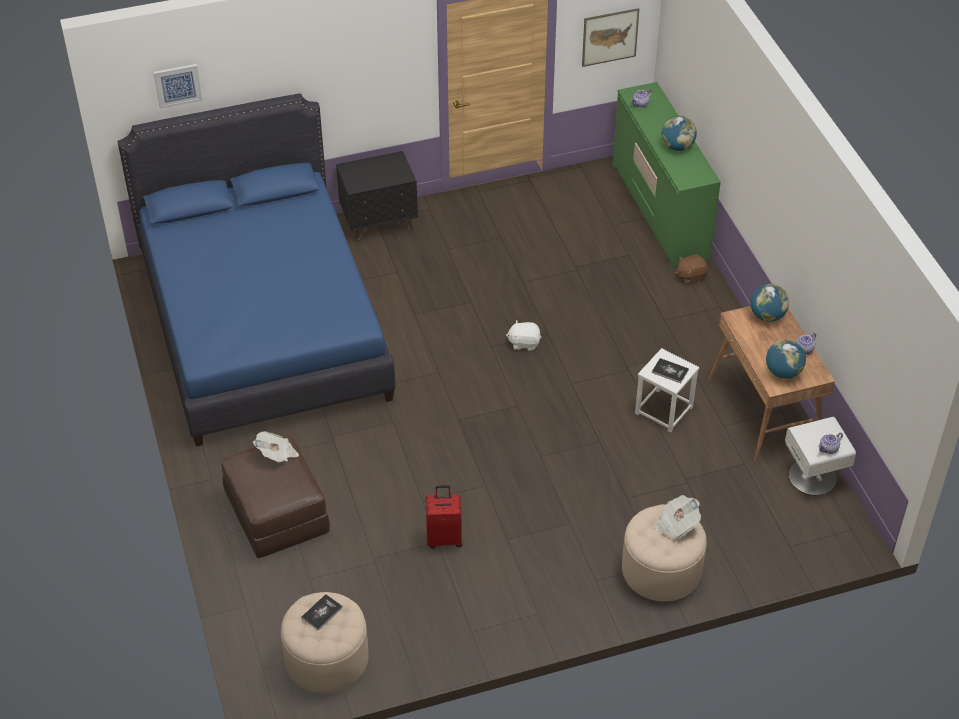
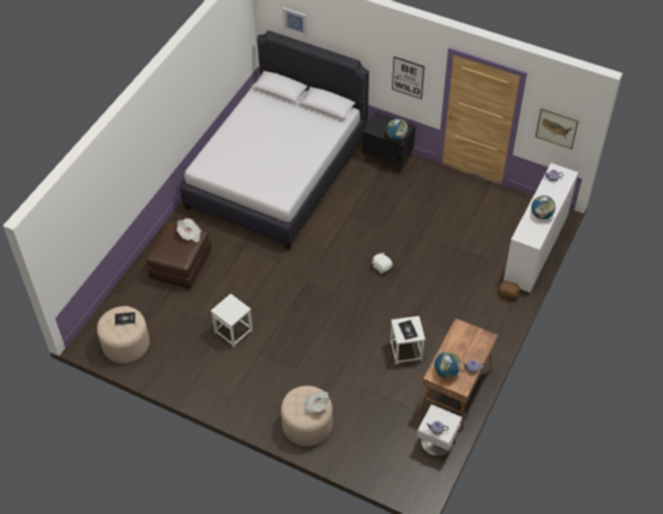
camera: 45 degrees right, 5 degrees up
blue bed [118,93,395,447] -> white bed [180,30,369,250]
red suitcase [426,485,462,548] -> white stool [211,294,253,347]
green dresser [613,82,721,268] -> white dresser [503,163,578,293]
globe [750,284,789,322] -> globe moved to [387,118,408,140]
none -> picture [392,57,425,99]

